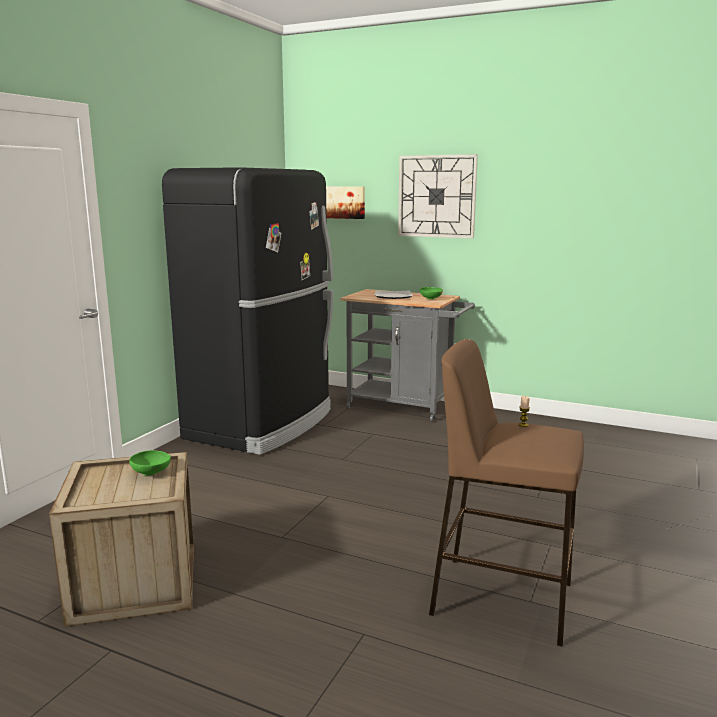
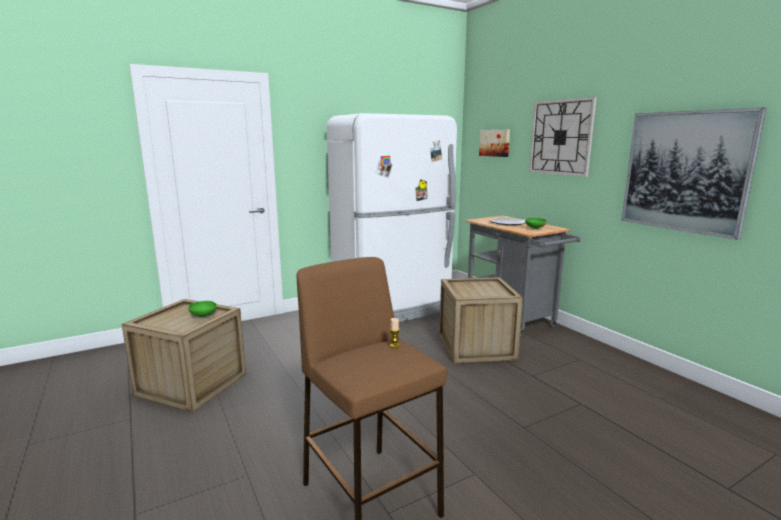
camera: 35 degrees right, 0 degrees up
black fridge [162,167,333,455] -> white fridge [327,113,457,322]
none -> crate [439,277,523,363]
none -> picture [621,108,766,240]

